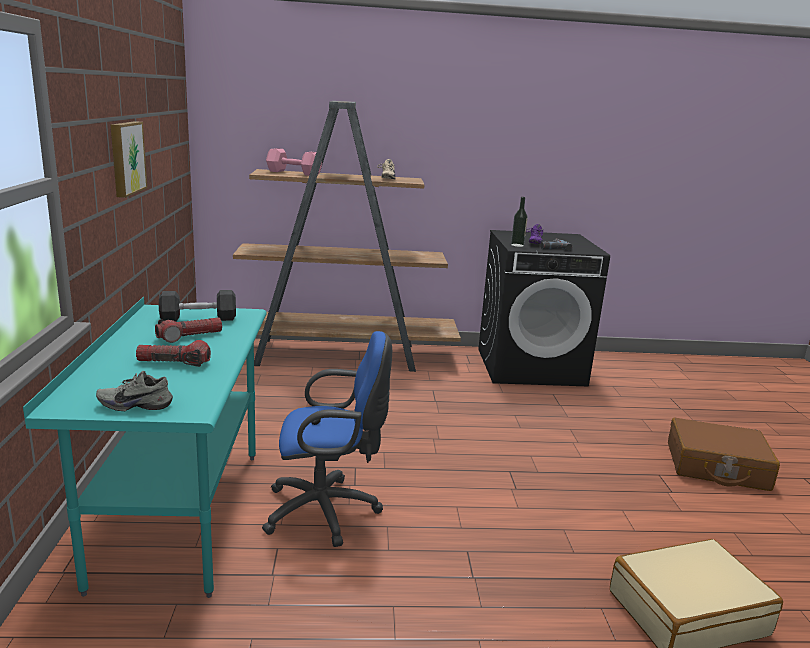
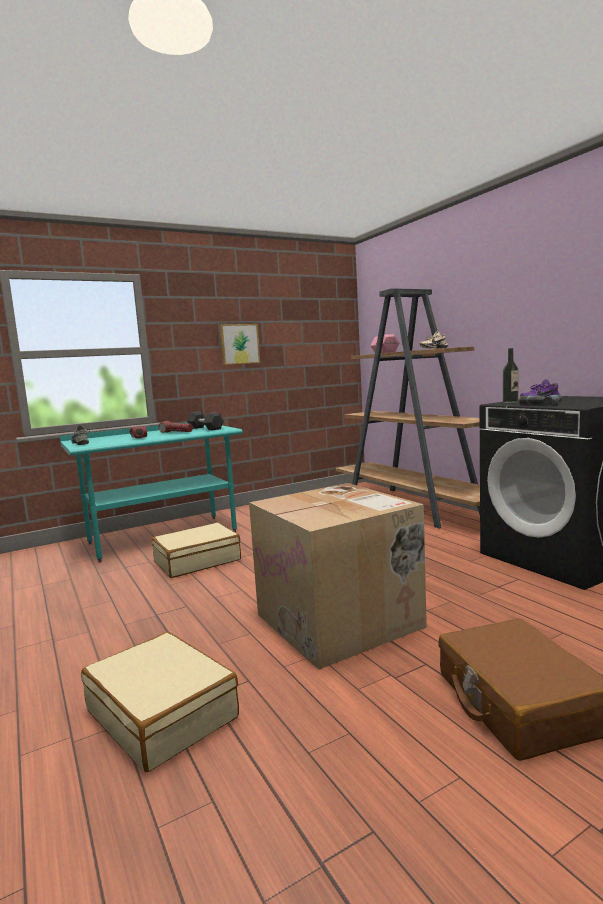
camera: 65 degrees right, 10 degrees down
blue office chair [262,331,392,547] -> beige suitcase [152,522,241,578]
none -> cardboard box [249,483,427,670]

